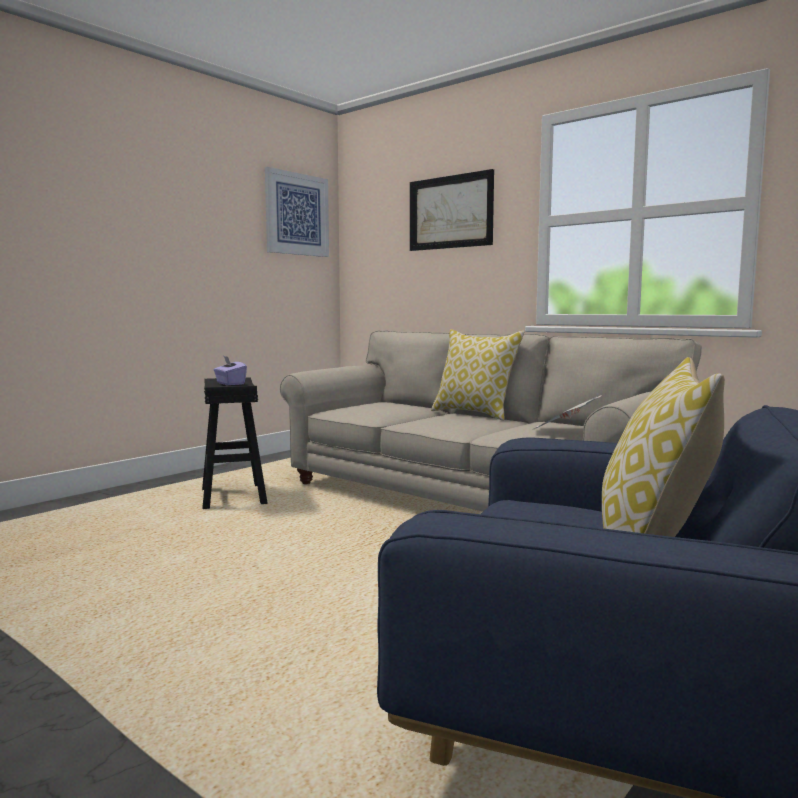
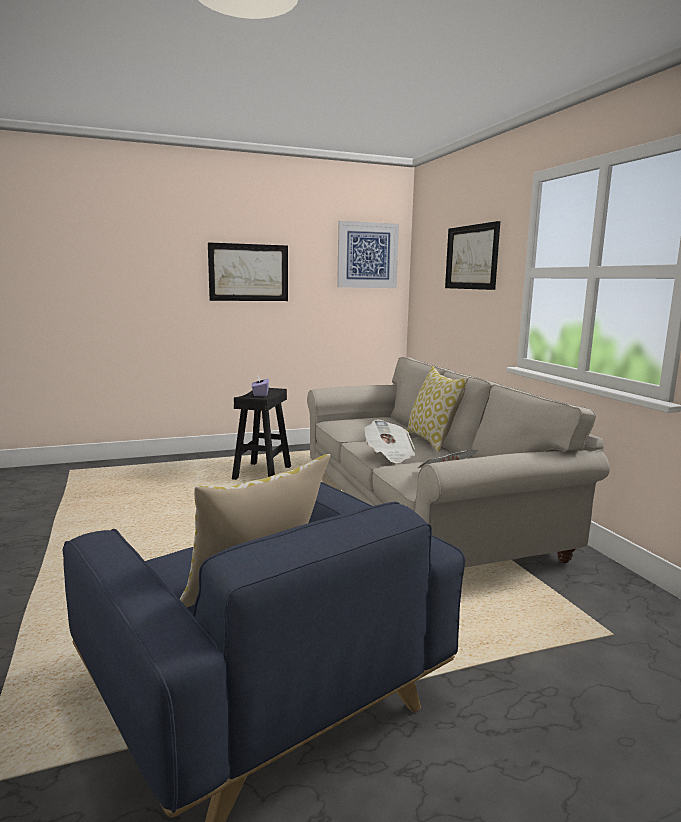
camera: 30 degrees right, 5 degrees up
none -> picture [208,242,288,301]
none -> newspaper [364,420,416,463]

